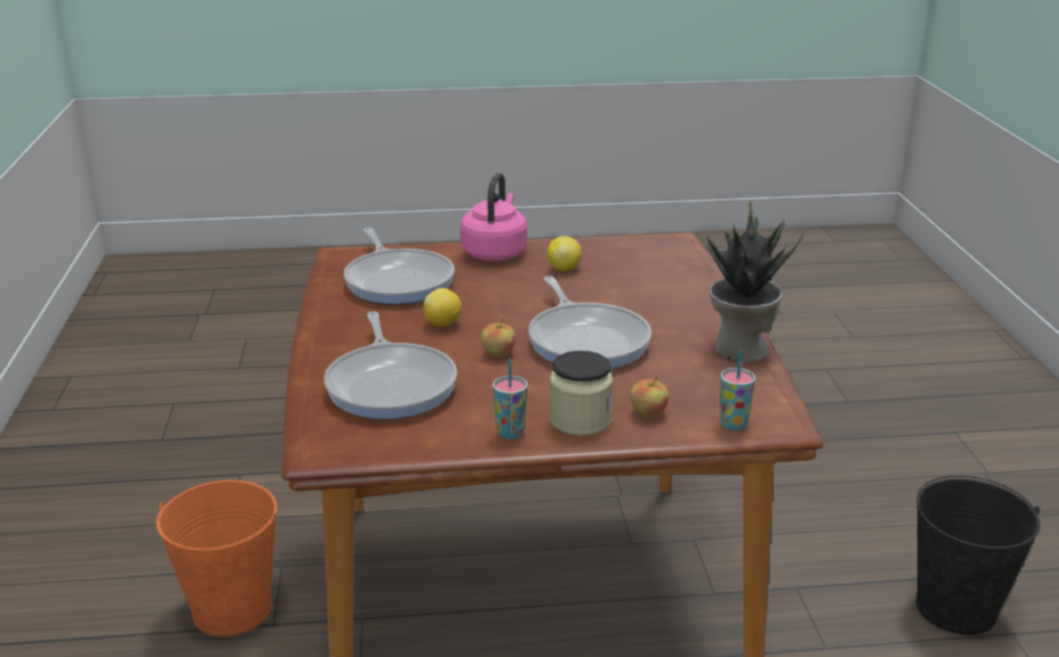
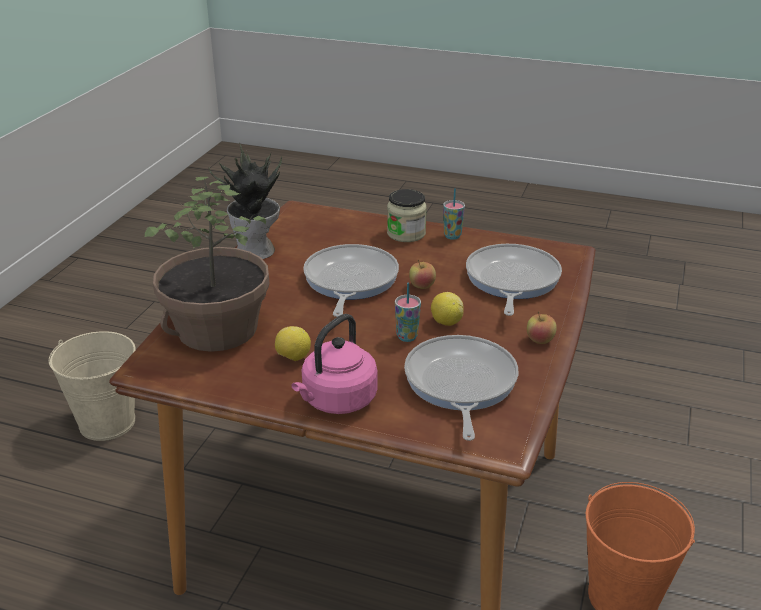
camera: 155 degrees left, 5 degrees up
apple [630,376,668,417] -> apple moved to [527,311,557,344]
cup [720,351,756,430] -> cup moved to [395,282,421,342]
black bucket [916,476,1040,635] -> beige bucket [49,331,136,441]
none -> potted plant [144,177,269,352]

